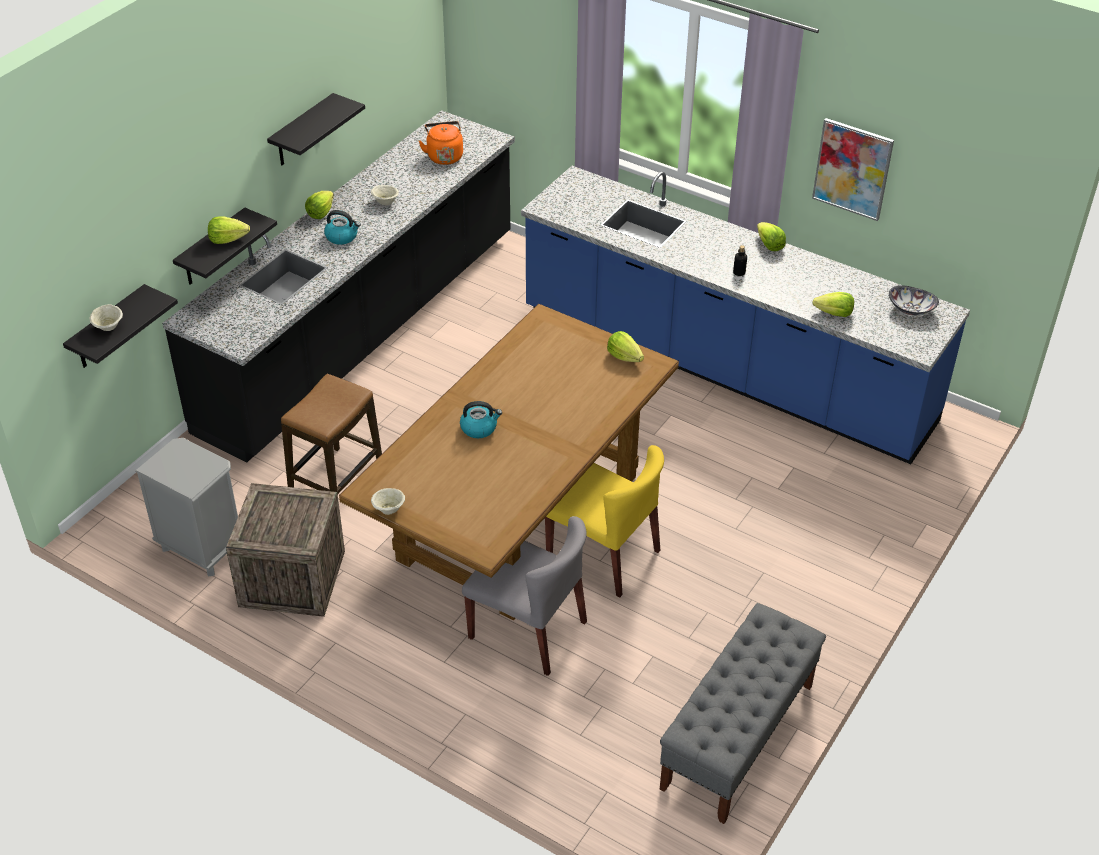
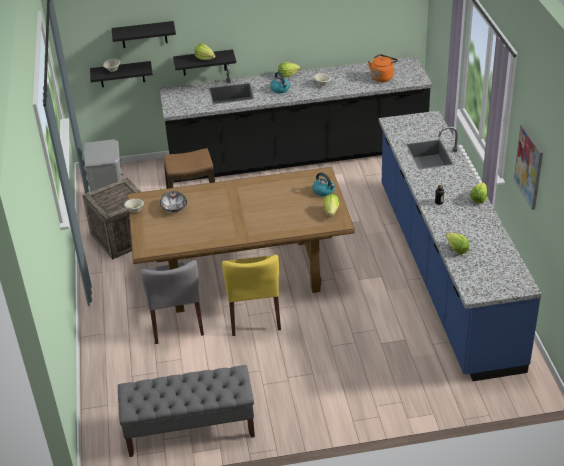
camera: 50 degrees right, 5 degrees down
black shelf [267,93,365,165] -> black shelf moved to [112,21,176,48]
kettle [460,401,502,438] -> kettle moved to [312,172,335,196]
bowl [889,285,939,316] -> bowl moved to [160,191,187,213]

